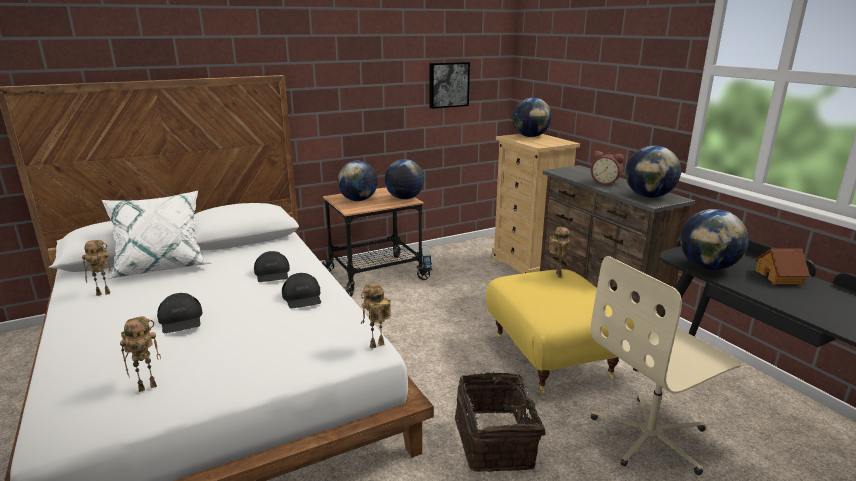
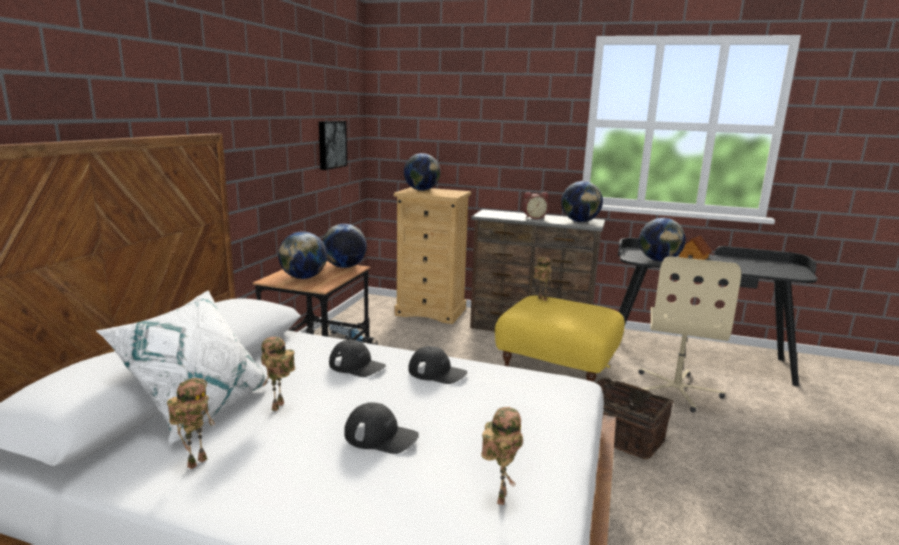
camera: 45 degrees left, 5 degrees down
toy robot [361,283,391,349] -> toy robot moved to [261,337,295,411]

